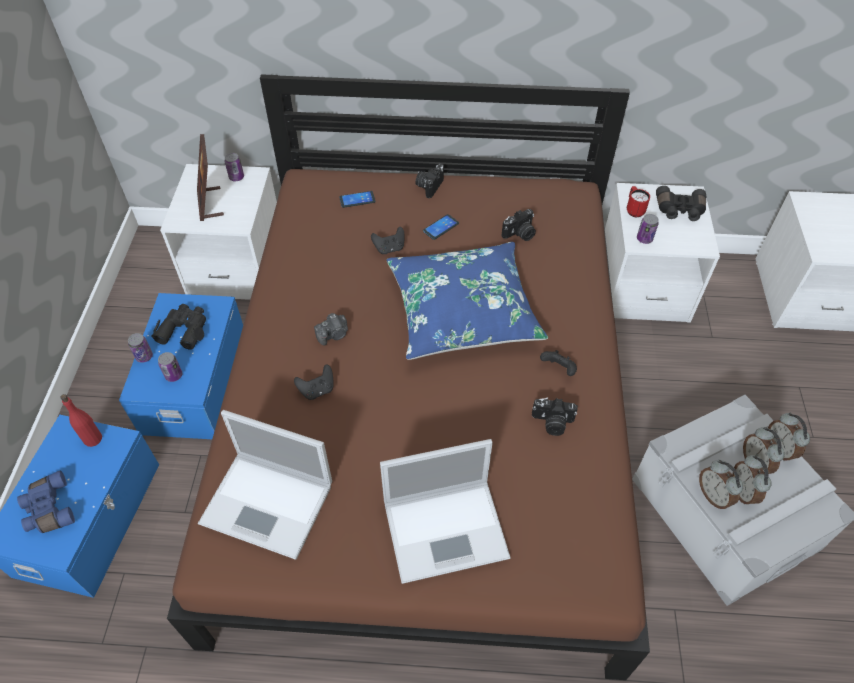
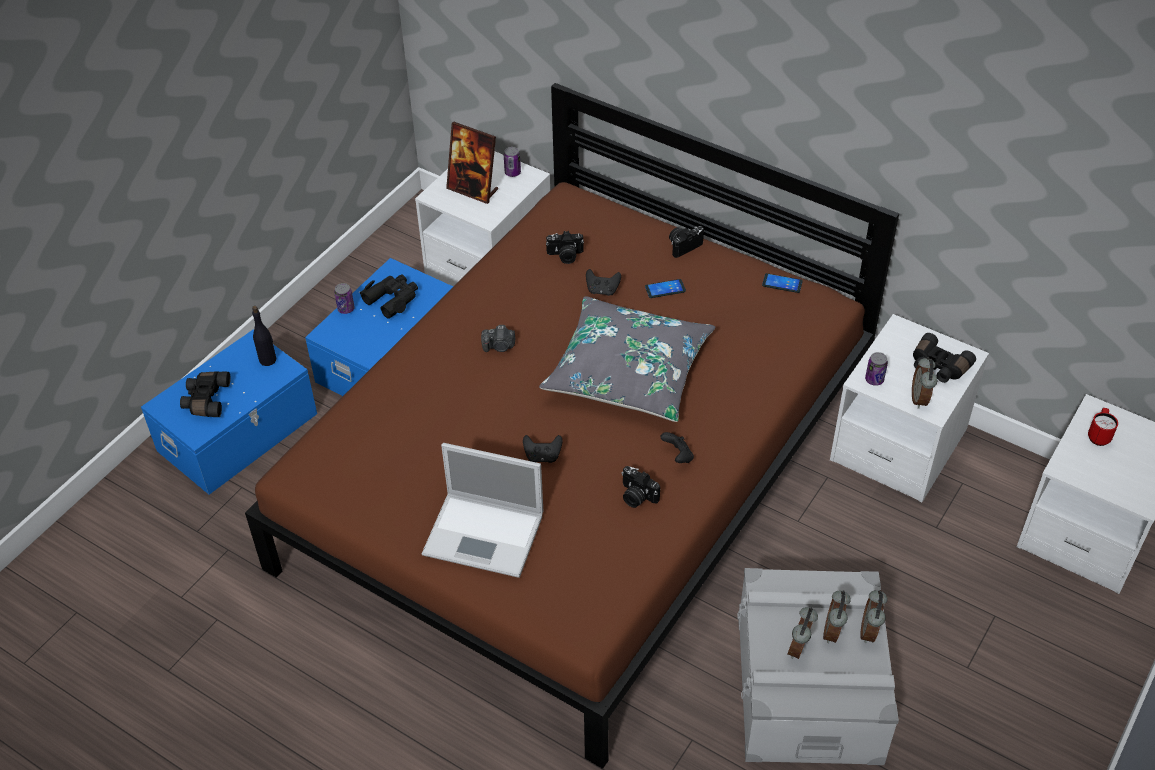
camera: 30 degrees right, 5 degrees down
blue binoculars [17,470,75,533] -> black binoculars [180,371,231,417]
red bottle [61,394,102,447] -> black bottle [252,306,276,366]
can [158,352,182,382] -> none
picture frame [197,134,224,221] -> picture frame turned 75 degrees counterclockwise [446,122,498,204]
laptop [198,410,332,560] -> none
black game controller [294,365,334,400] -> black game controller moved to [523,435,562,463]
phone [339,191,375,208] -> phone moved to [762,273,803,293]
blue pillow [387,242,548,360] -> grey pillow [539,296,715,422]
camera [501,209,536,241] -> camera moved to [546,231,584,264]
red mug [627,186,650,217] -> red mug moved to [1088,408,1118,446]
alarm clock [699,460,743,509] -> alarm clock moved to [912,357,937,409]

